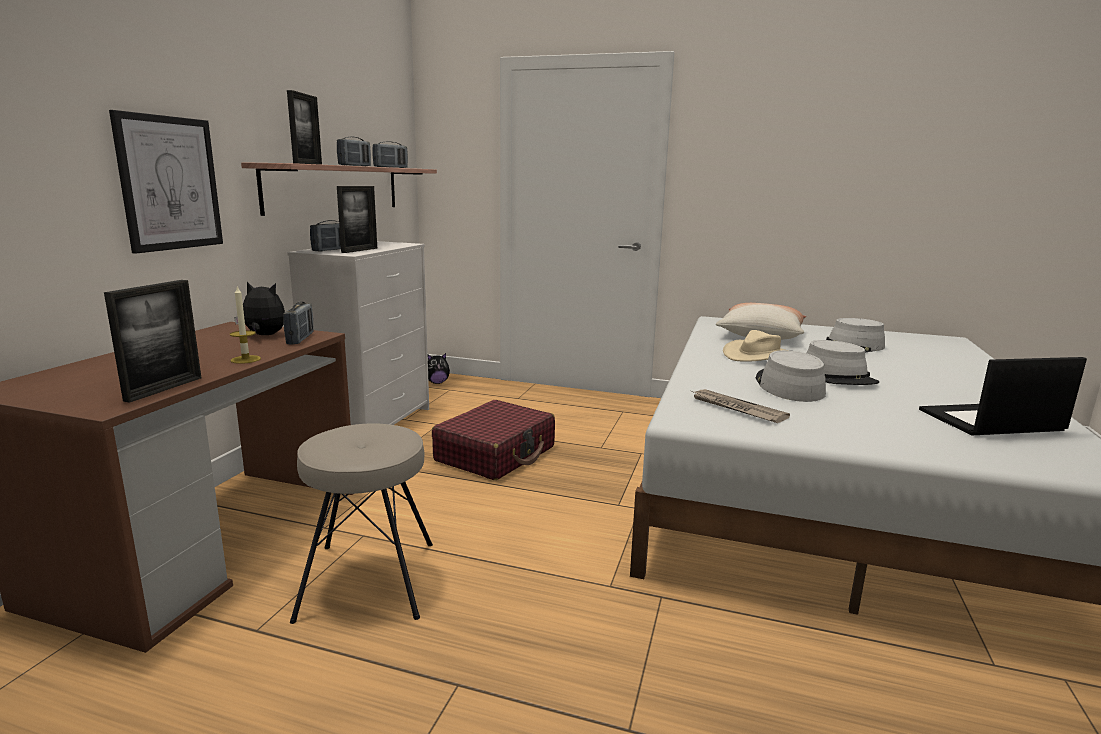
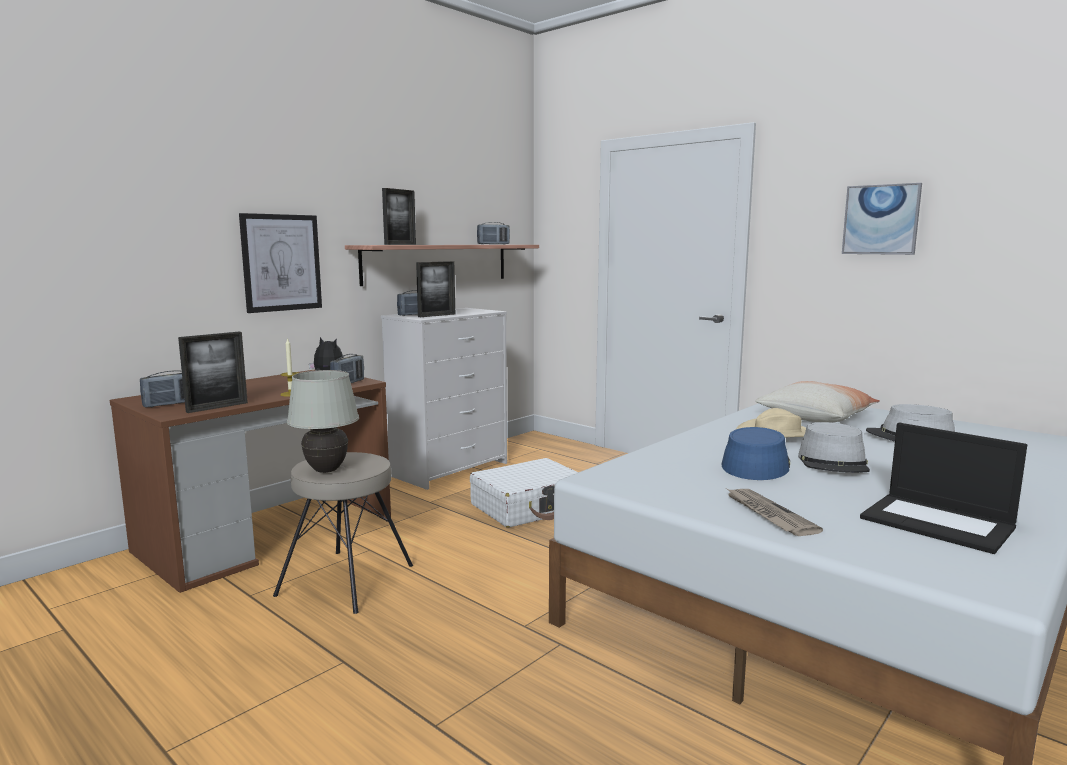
camera: 25 degrees right, 5 degrees down
radio [337,137,371,166] -> radio moved to [140,370,185,407]
plush toy [428,353,450,384] -> none
red suitcase [432,400,555,480] -> white suitcase [470,458,578,528]
newspaper [694,389,790,423] -> newspaper moved to [727,489,823,536]
grey hat [756,350,826,402] -> blue hat [722,427,790,480]
laptop [919,357,1087,435] -> laptop turned 150 degrees counterclockwise [860,423,1027,554]
none -> white table lamp [287,370,359,473]
none -> picture [842,183,922,255]

